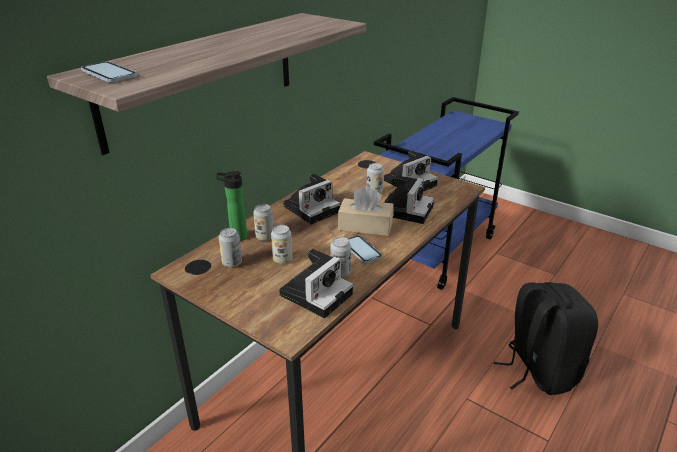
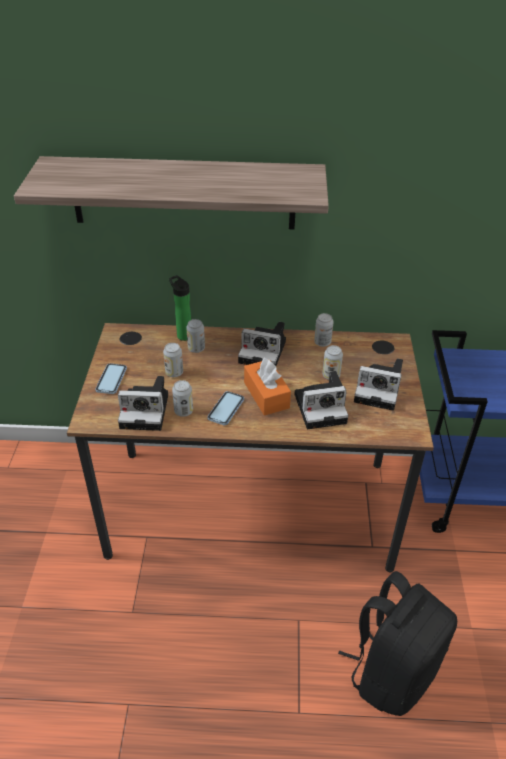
camera: 55 degrees right, 10 degrees up
phone [81,61,137,83] -> phone moved to [95,363,127,394]
can [219,228,242,267] -> can moved to [314,313,334,347]
beige tissue box [338,187,394,236] -> orange tissue box [244,358,291,416]

